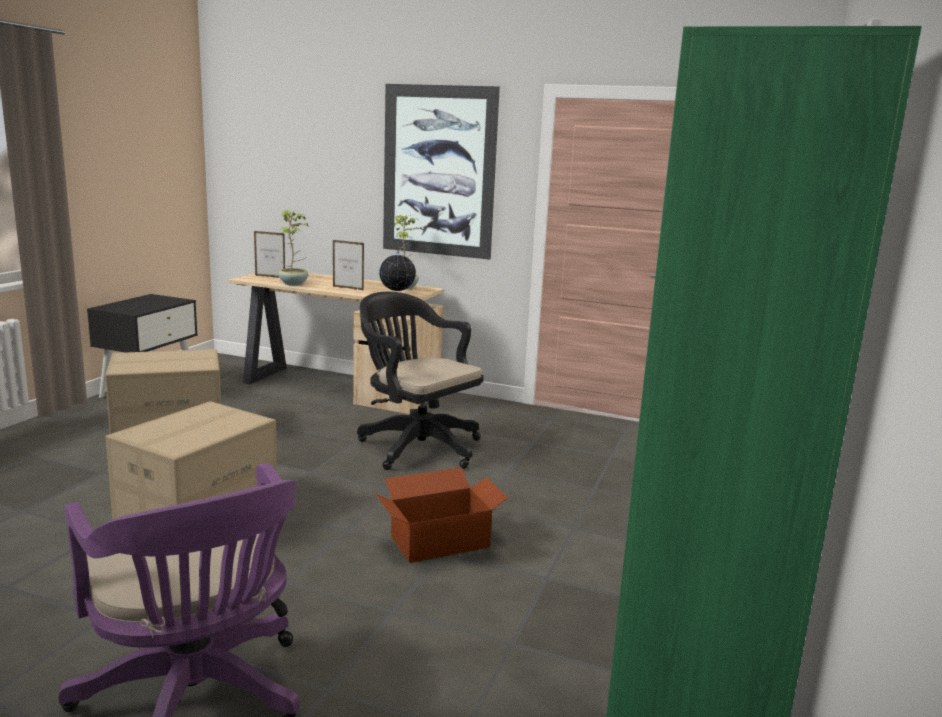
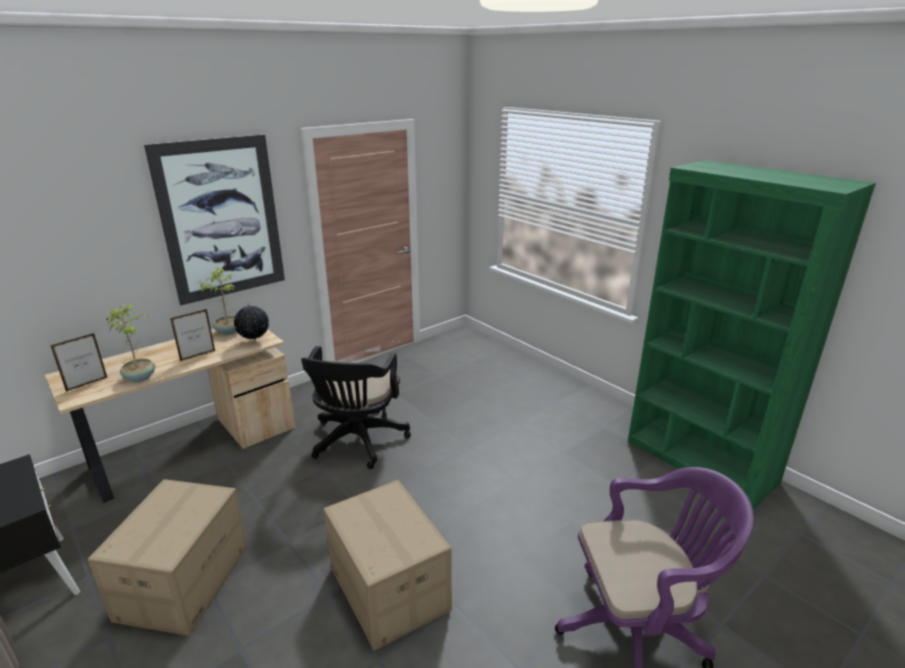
camera: 60 degrees left, 10 degrees up
black office chair [357,292,484,470] -> black office chair turned 60 degrees counterclockwise [301,346,411,469]
cardboard box [376,467,508,563] -> none

